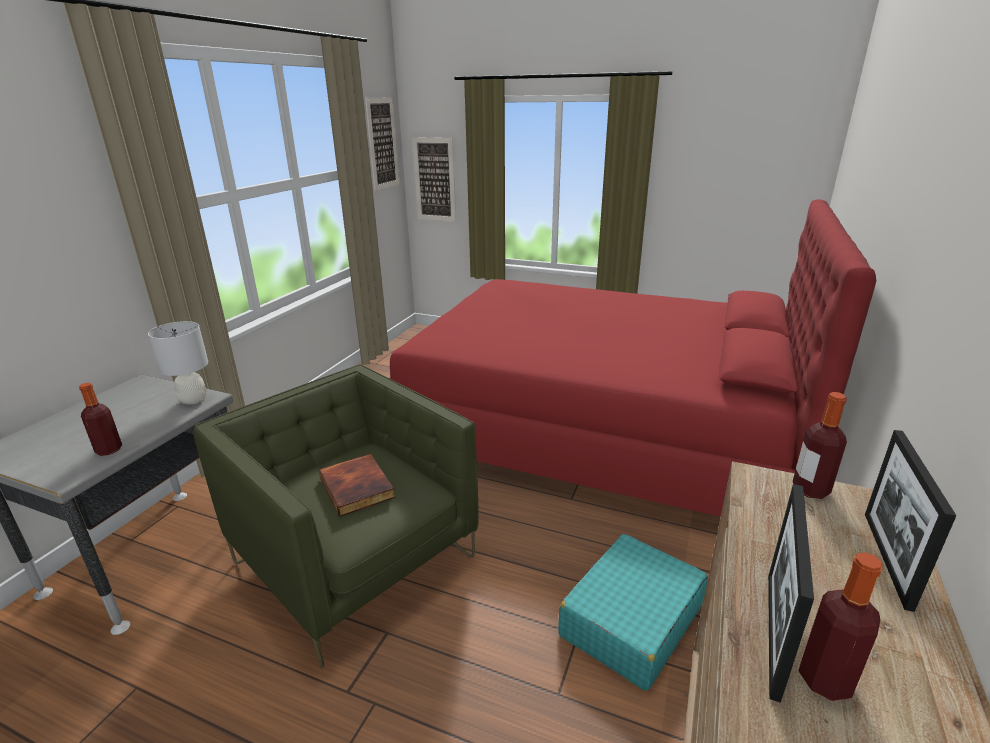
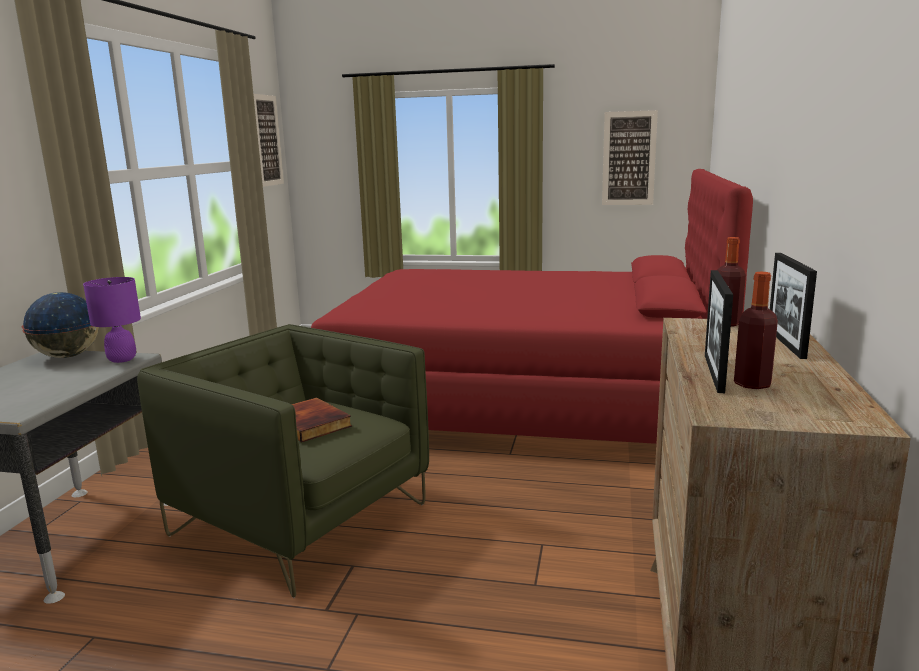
camera: 10 degrees left, 10 degrees down
bottle [79,383,122,456] -> none
grey table lamp [148,321,208,405] -> purple table lamp [83,277,141,363]
picture [412,137,456,222] -> picture moved to [602,110,658,205]
turquoise suitcase [558,534,708,691] -> none
none -> globe [22,292,99,358]

